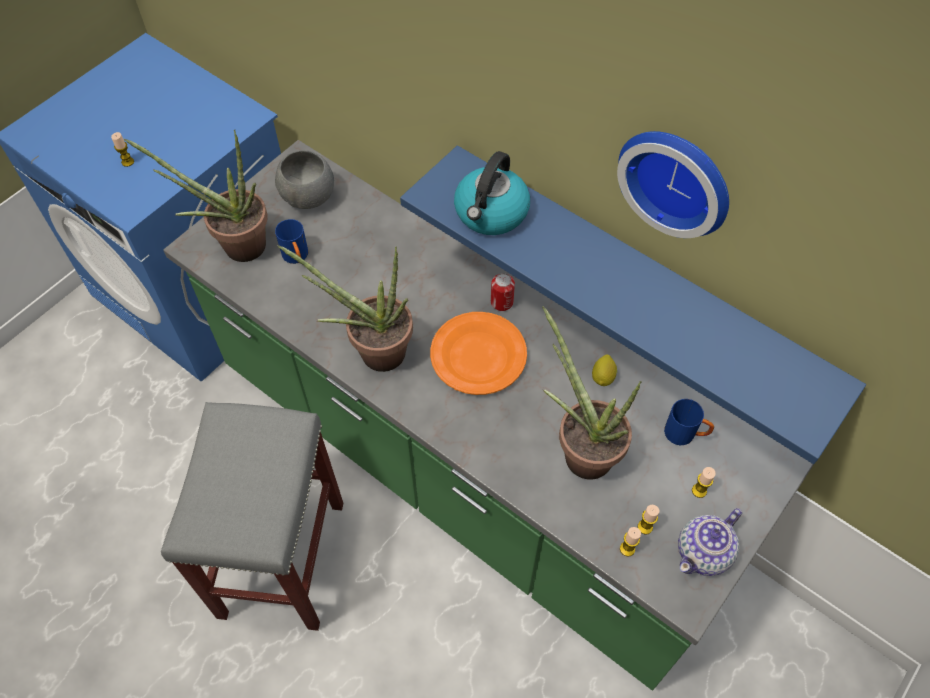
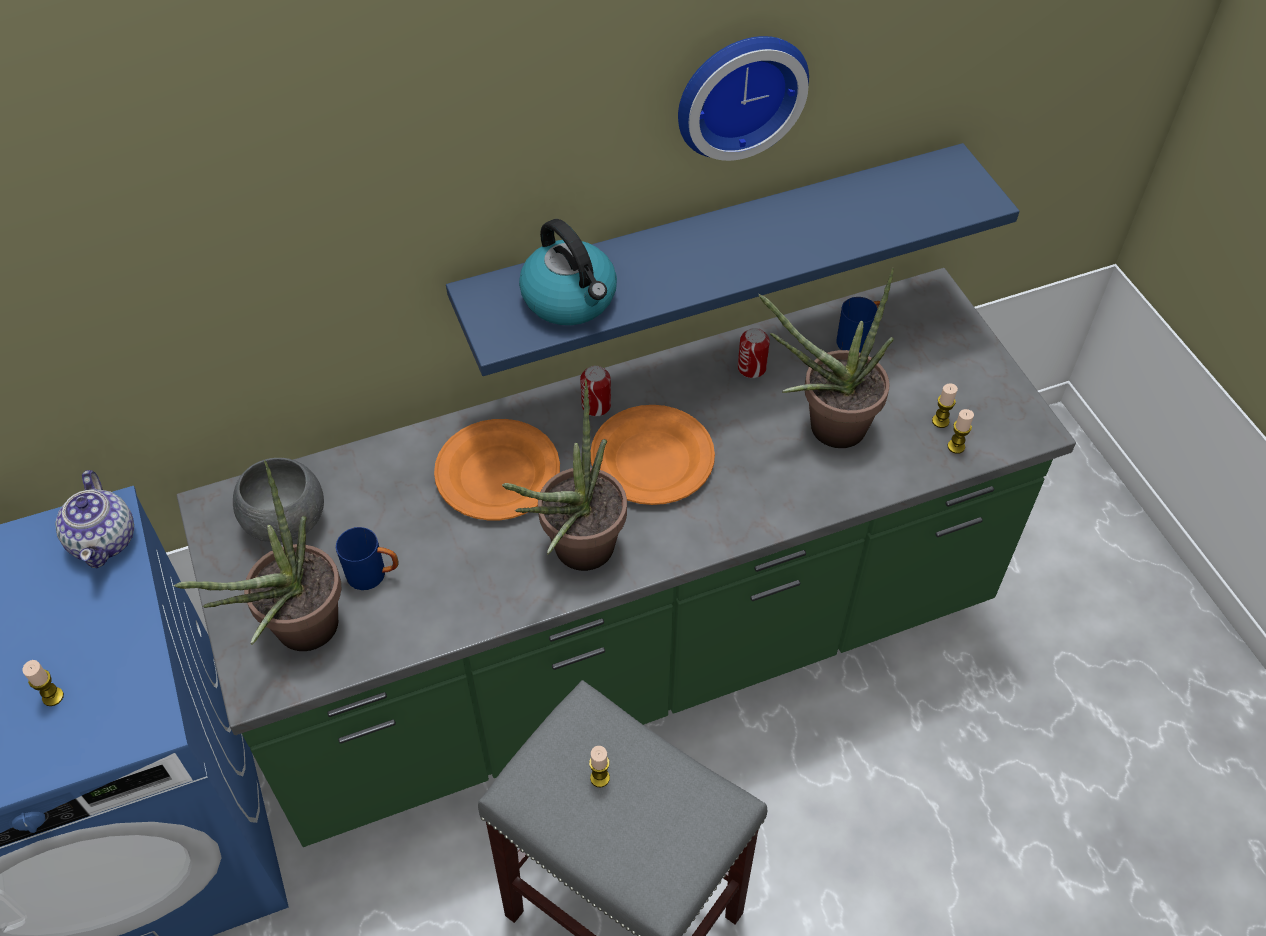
camera: 60 degrees left, 5 degrees down
lemon [592,354,617,386] -> can [738,328,770,378]
teapot [678,508,742,576] -> teapot moved to [55,470,134,568]
candle [692,467,716,498] -> candle moved to [589,746,610,787]
none -> orange plate [434,419,560,520]

